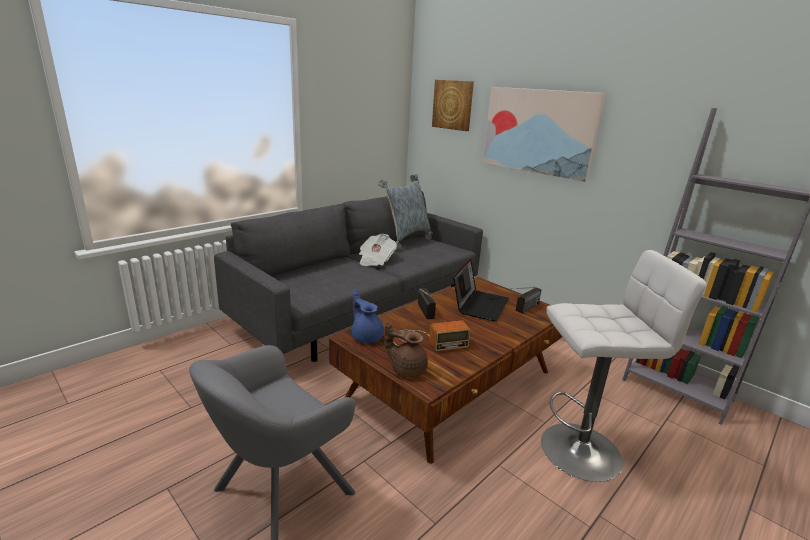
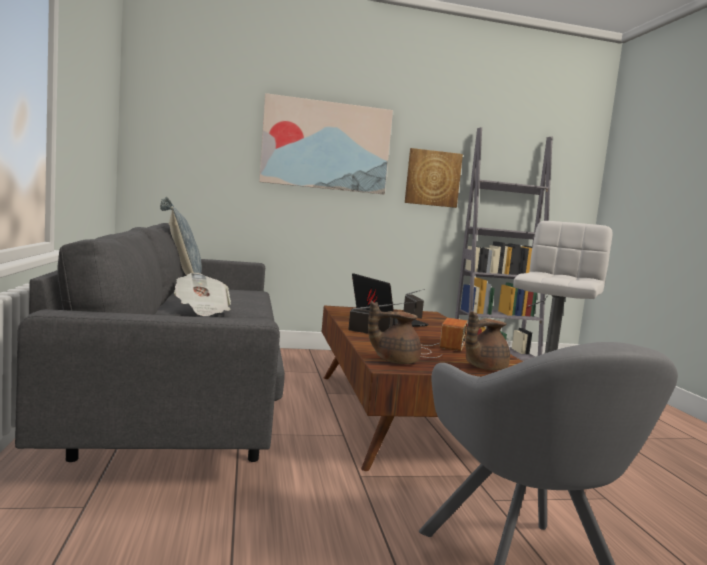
camera: 55 degrees left, 15 degrees down
blue teapot [352,290,384,343] -> brown teapot [368,301,421,364]
picture [432,80,474,131] -> picture moved to [405,148,463,208]

